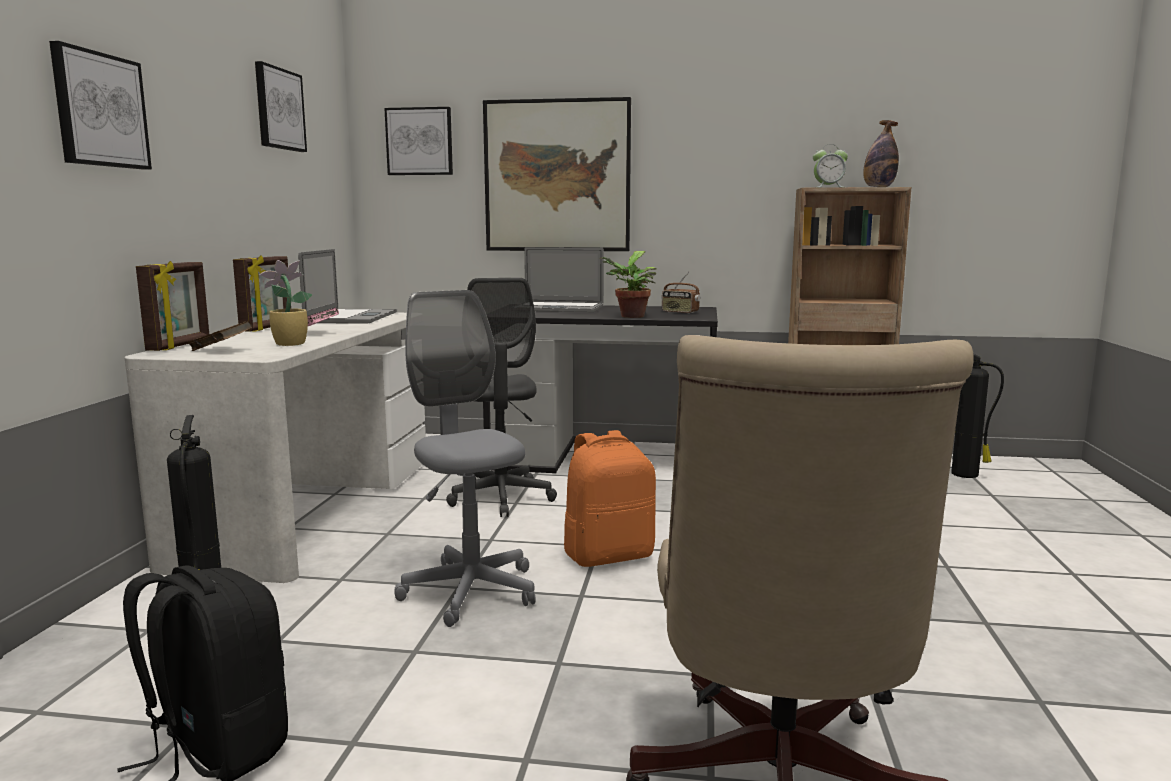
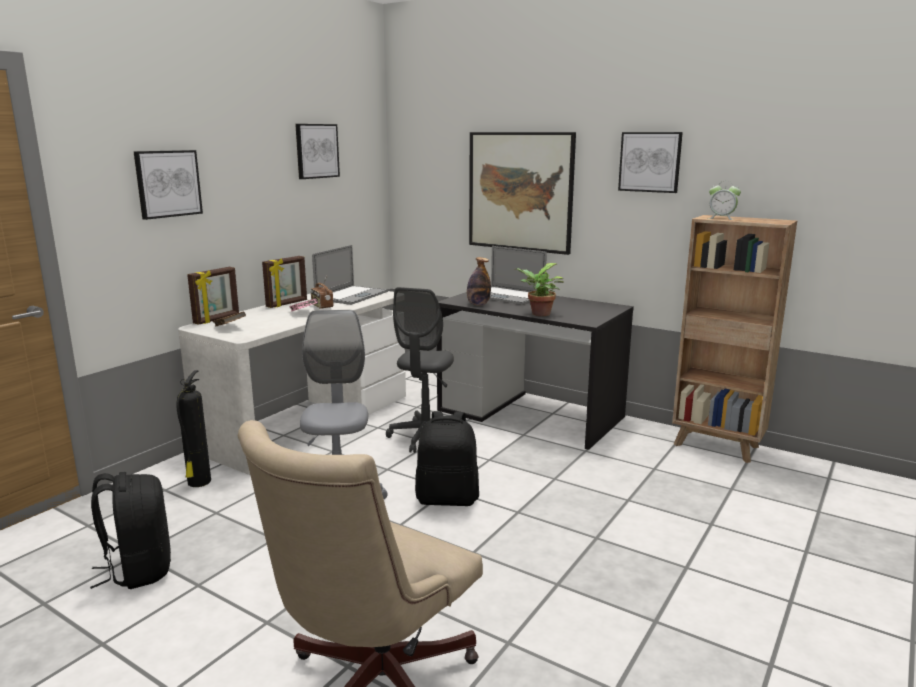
camera: 25 degrees right, 5 degrees up
potted plant [259,260,313,346] -> none
picture [384,107,453,175] -> picture moved to [618,132,683,193]
orange backpack [564,430,656,567] -> black backpack [415,411,479,506]
radio [662,271,700,314] -> radio moved to [311,275,333,309]
bottle [863,120,899,187] -> bottle moved to [467,257,491,305]
fire extinguisher [951,354,1004,478] -> none

